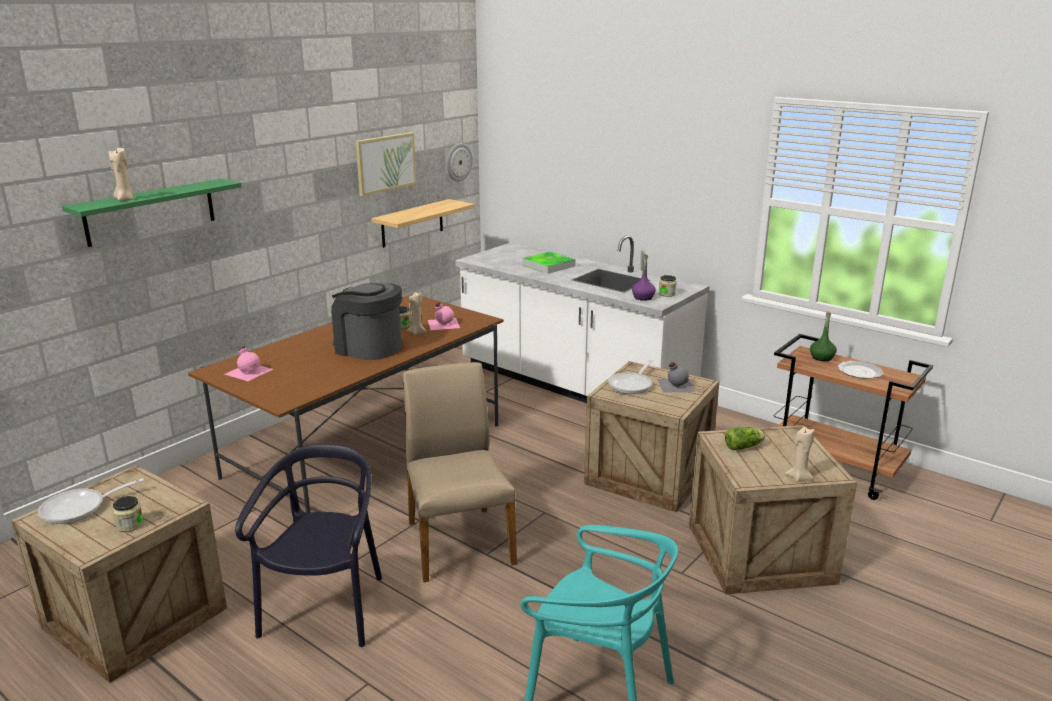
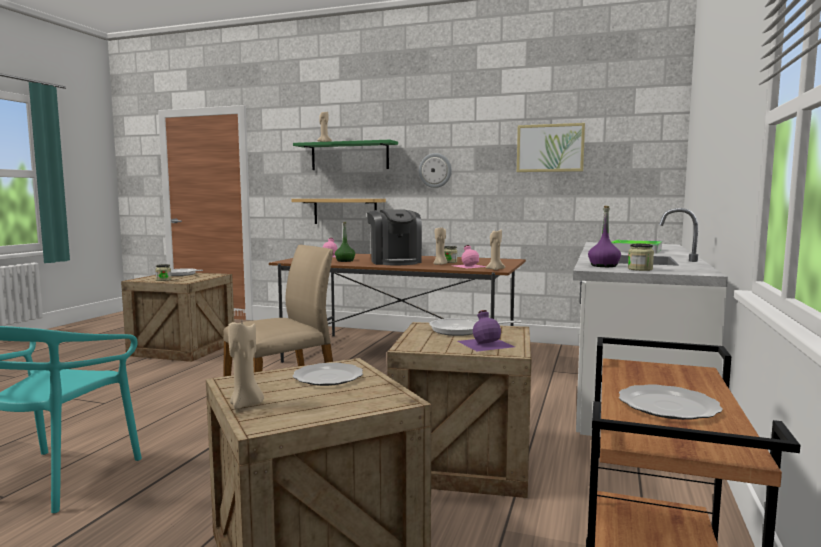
camera: 70 degrees right, 15 degrees down
black chair [235,444,382,647] -> none
coffee machine [331,283,402,360] -> coffee machine turned 150 degrees clockwise [367,209,422,265]
shelf [371,199,475,248] -> shelf moved to [292,199,386,224]
wall clock [447,143,473,181] -> wall clock moved to [419,153,452,188]
grey bottle [657,362,695,393] -> purple bottle [457,310,515,351]
lettuce [725,427,765,450] -> plate [293,363,363,386]
green bottle [810,311,837,361] -> green bottle moved to [335,222,355,262]
none -> beige candle [486,230,505,270]

